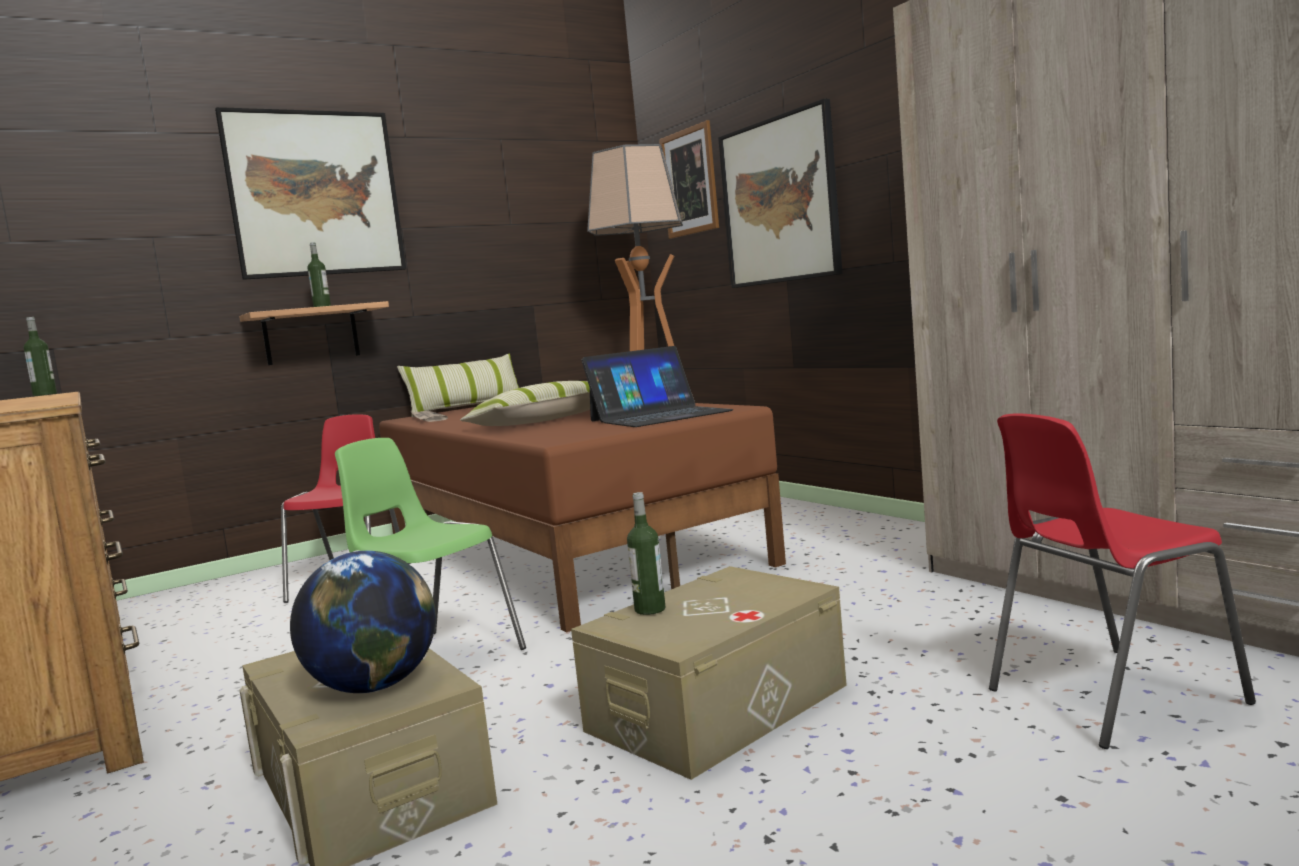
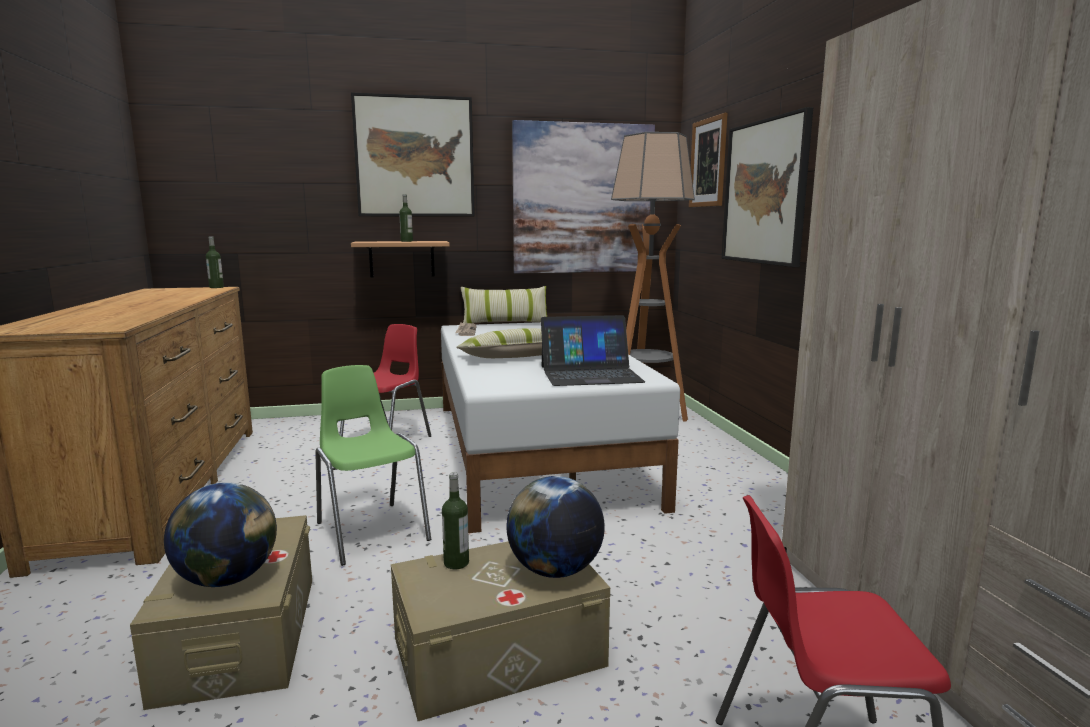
camera: 20 degrees right, 5 degrees up
brown bed [379,403,786,633] -> white bed [441,322,680,533]
none -> globe [506,476,605,578]
none -> picture [512,120,655,274]

